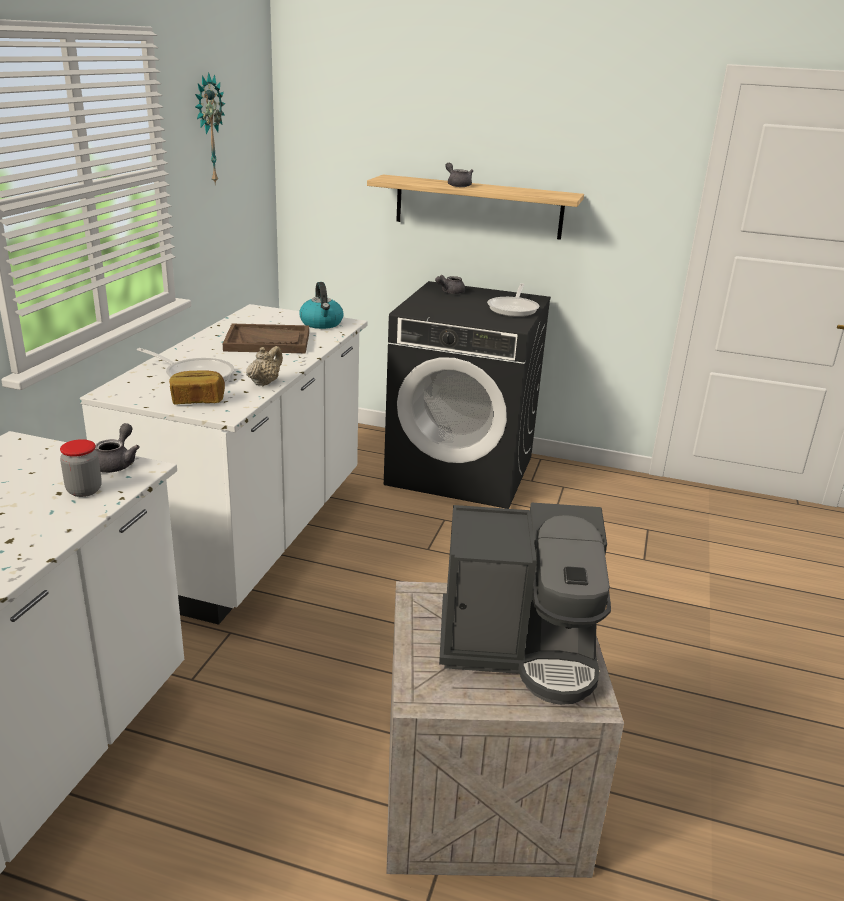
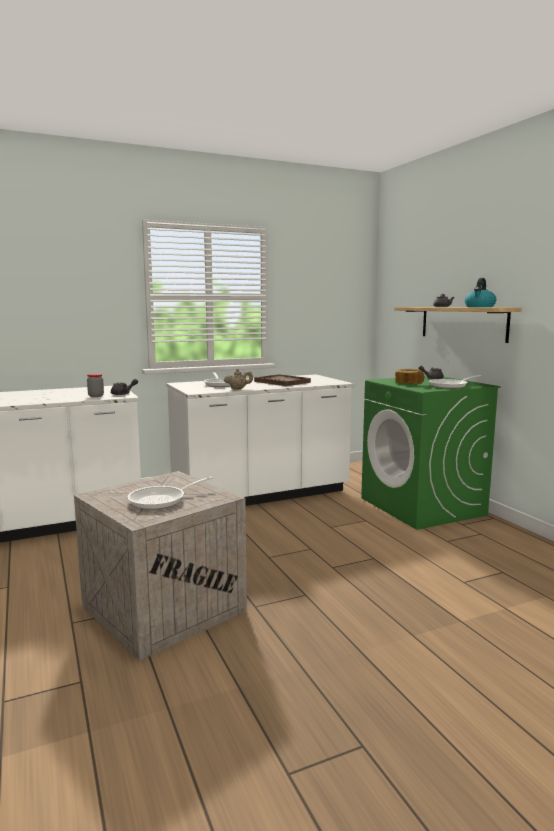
camera: 50 degrees right, 15 degrees down
bread [169,370,225,405] -> bread moved to [395,369,425,384]
wall clock [195,72,225,185] -> none
kettle [299,282,343,329] -> kettle moved to [465,278,496,307]
black washing machine [384,281,551,509] -> green washing machine [361,376,501,530]
coffee machine [439,503,611,705] -> frying pan [127,476,213,509]

